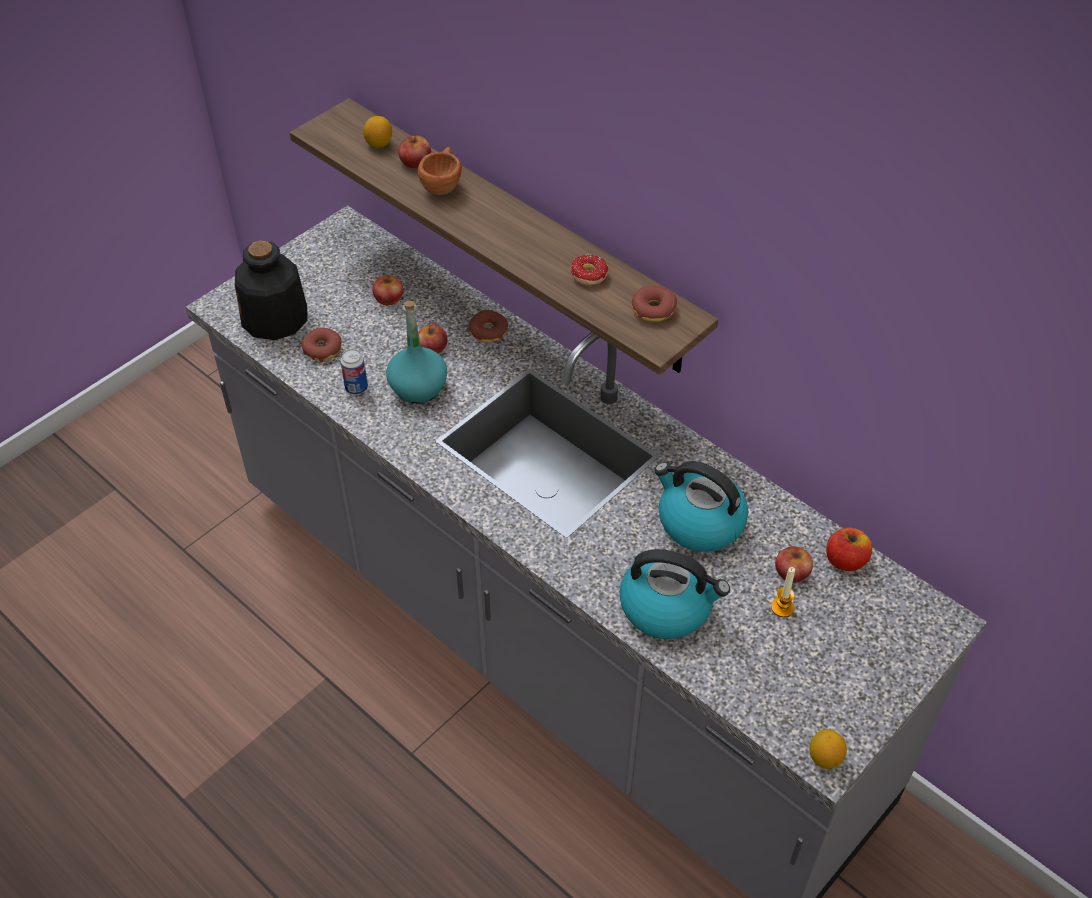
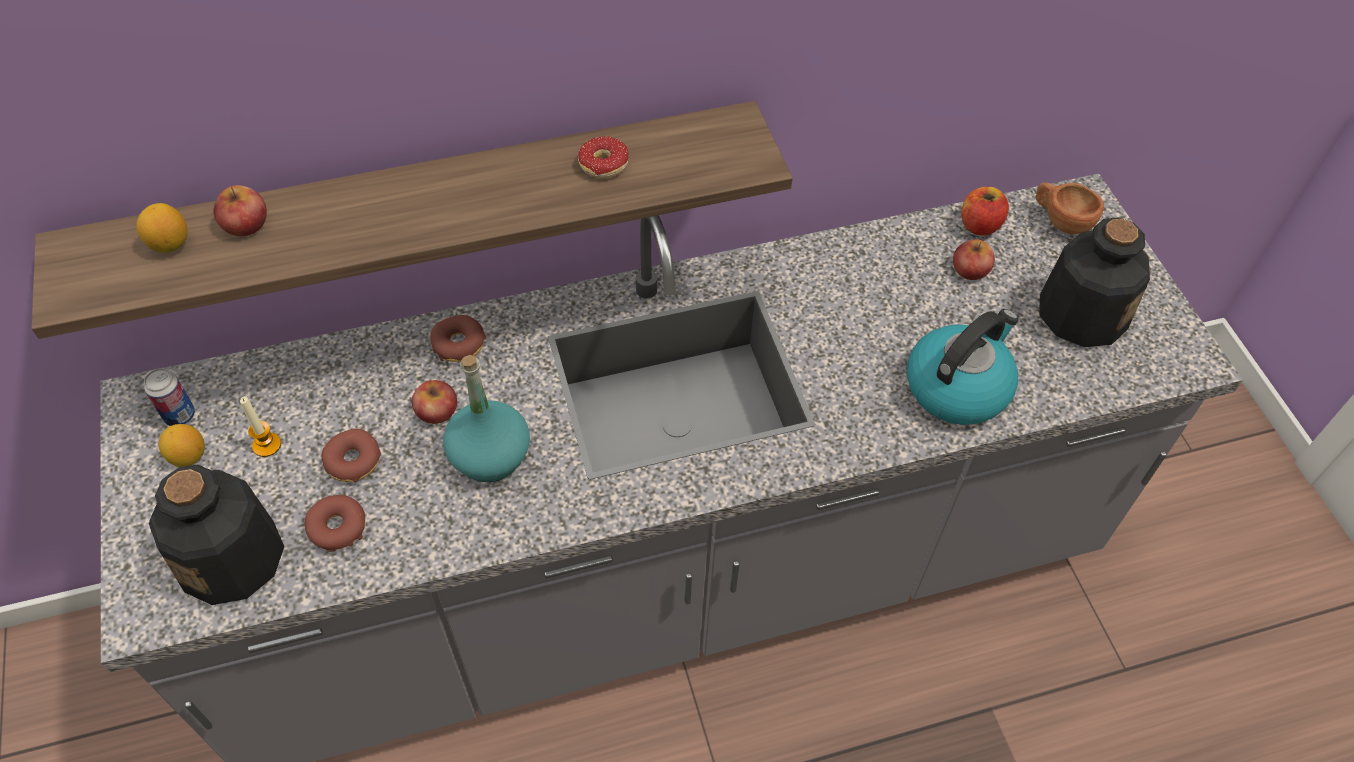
camera: 60 degrees left, 5 degrees up
can [340,349,368,395] -> can moved to [144,368,195,426]
apple [372,275,403,305] -> none
brown cup [418,147,462,195] -> brown cup moved to [1036,182,1104,234]
donut [632,286,677,322] -> donut moved to [322,429,381,482]
kettle [654,461,748,552] -> none
candle [771,567,795,617] -> candle moved to [240,396,281,457]
lemon [809,729,847,769] -> lemon moved to [159,424,205,467]
none -> bottle [1039,217,1150,347]

